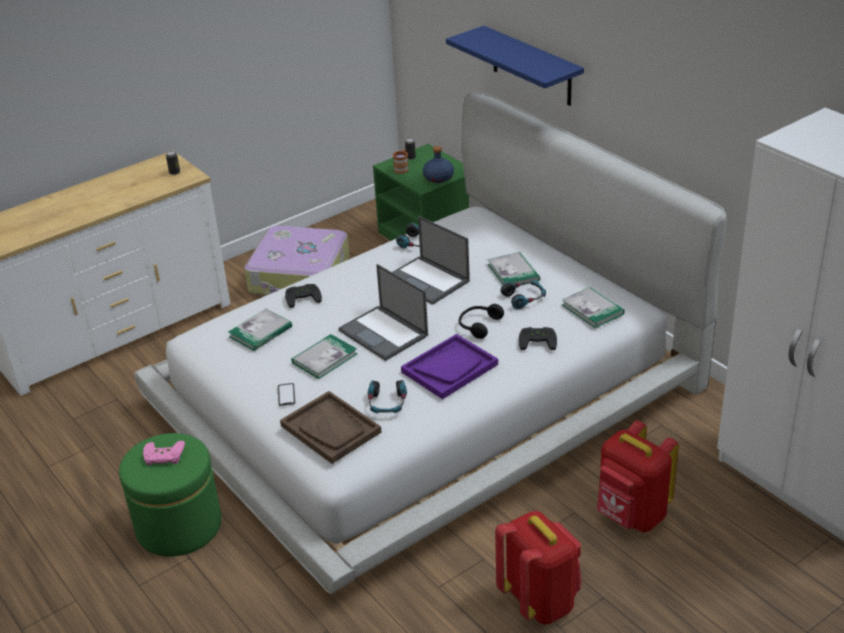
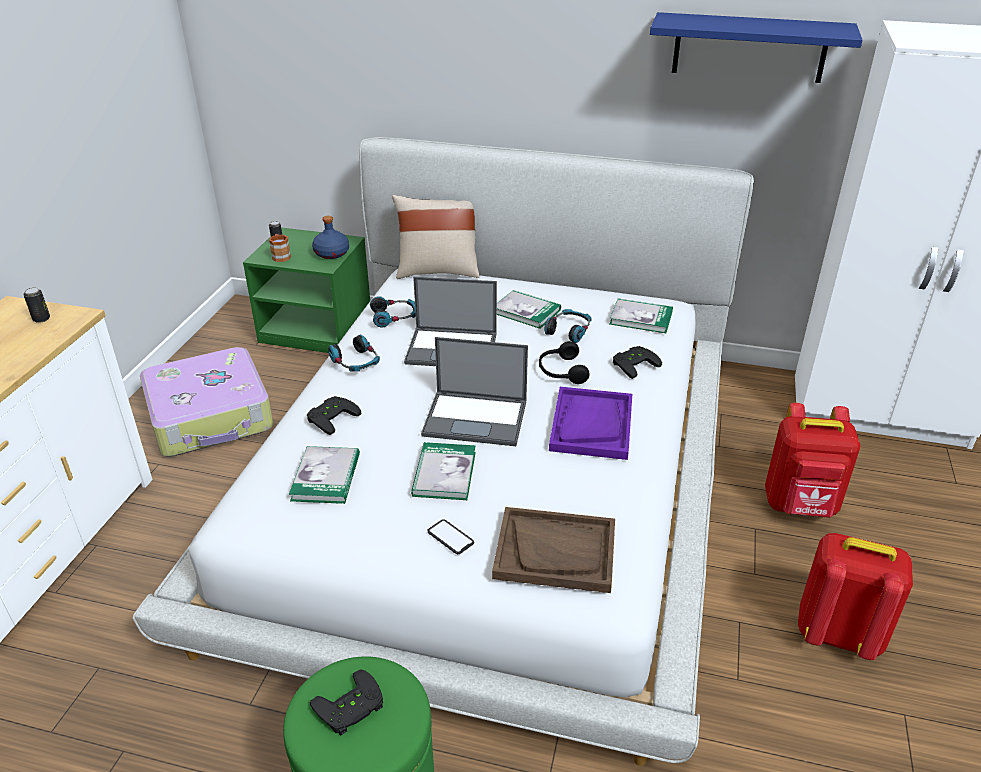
camera: 40 degrees left, 0 degrees up
pink game controller [143,441,185,465] -> black game controller [310,669,383,736]
headphones [368,380,407,413] -> headphones moved to [328,335,380,372]
blue shelf [446,26,584,106] -> blue shelf moved to [650,12,862,83]
none -> beige pillow [392,195,479,279]

